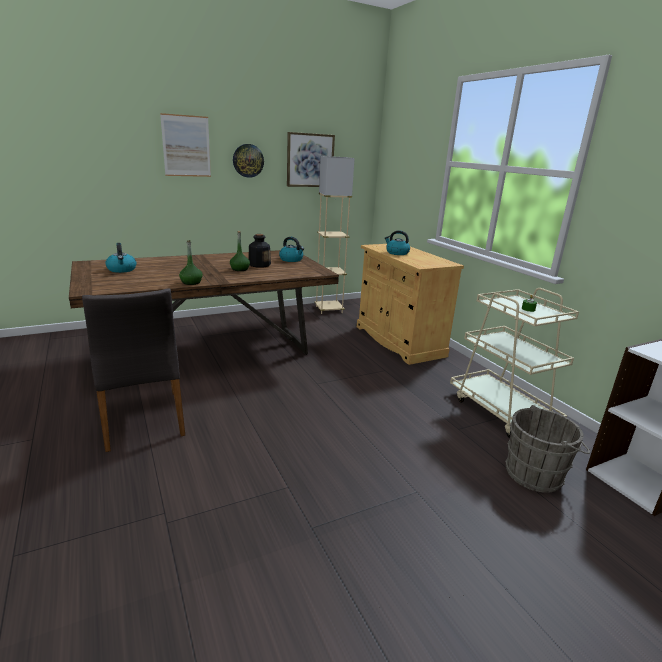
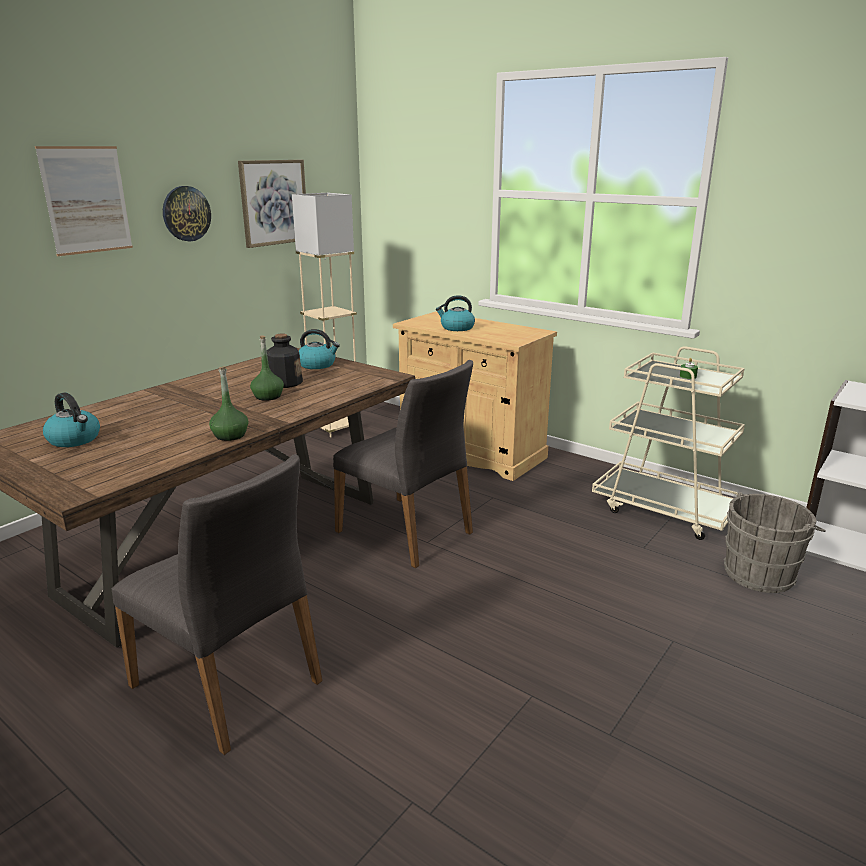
camera: 25 degrees left, 0 degrees up
none -> grey chair [333,360,473,568]

